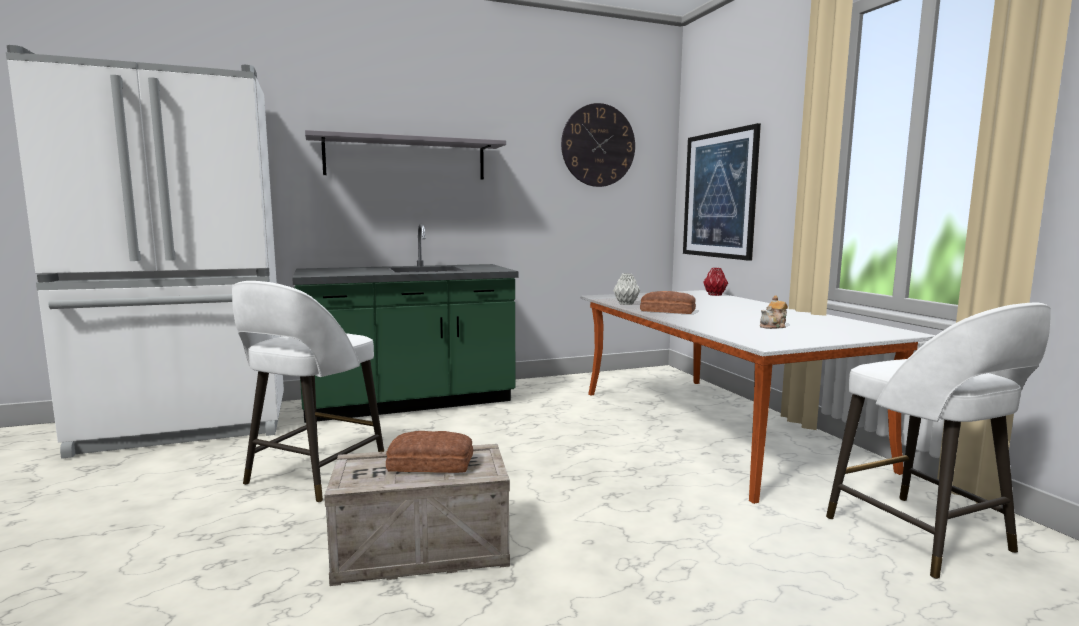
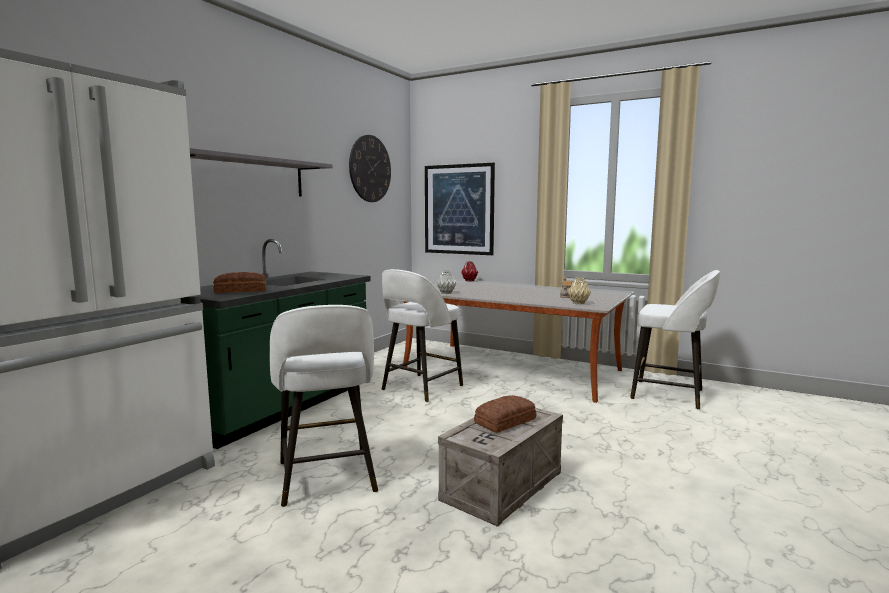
camera: 40 degrees left, 0 degrees up
bread [640,291,696,314] -> bread moved to [213,272,266,293]
none -> white stool [382,269,463,402]
none -> beige vase [568,278,591,304]

